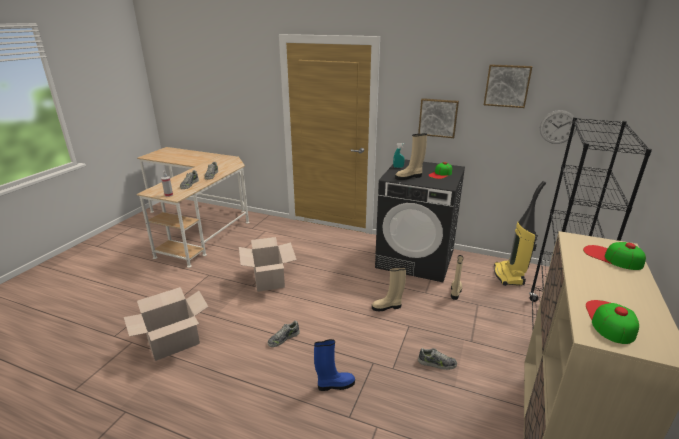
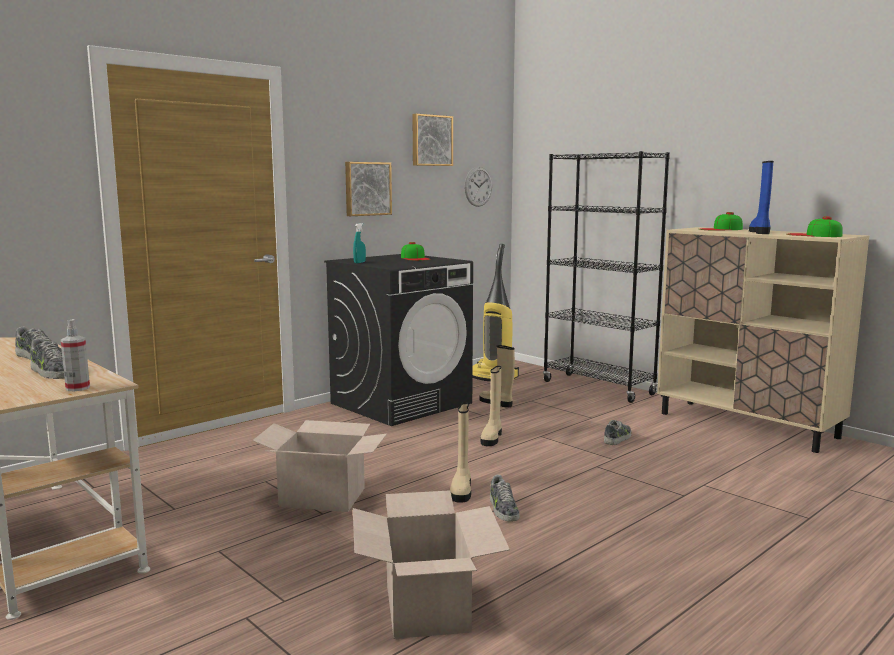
camera: 65 degrees left, 15 degrees down
blue boot [314,339,355,391] -> blue boot moved to [749,161,774,234]
beige boot [395,133,427,180] -> beige boot moved to [450,402,471,503]

